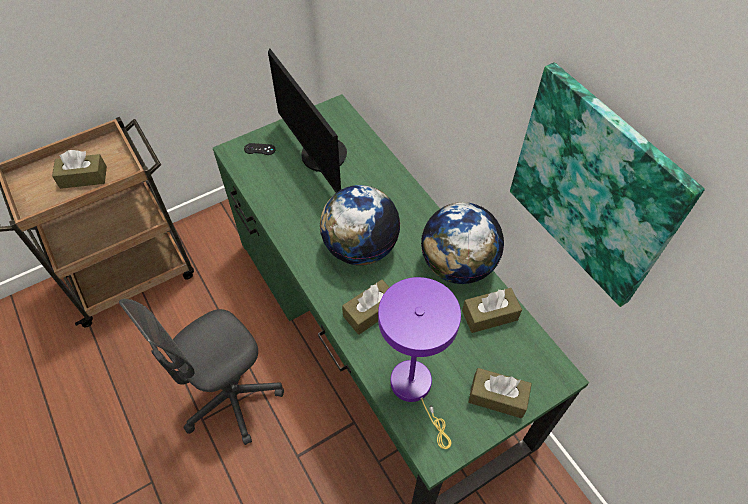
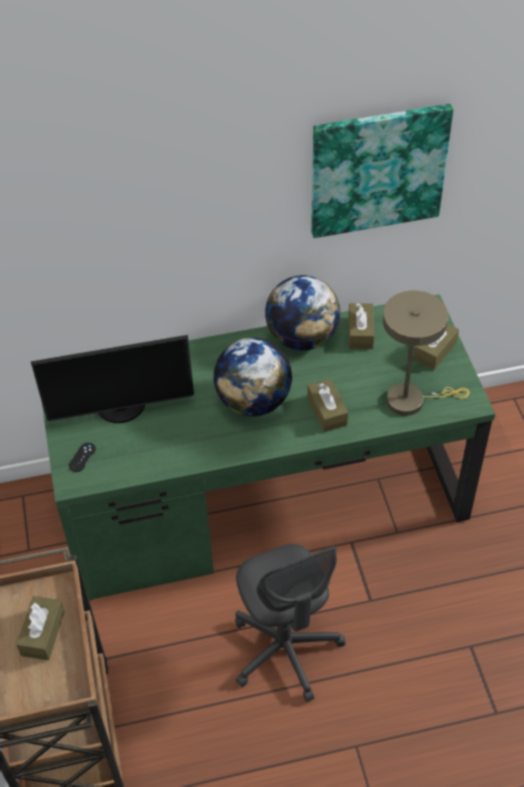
camera: 70 degrees left, 5 degrees down
purple table lamp [378,277,461,449] -> beige table lamp [383,291,469,416]

